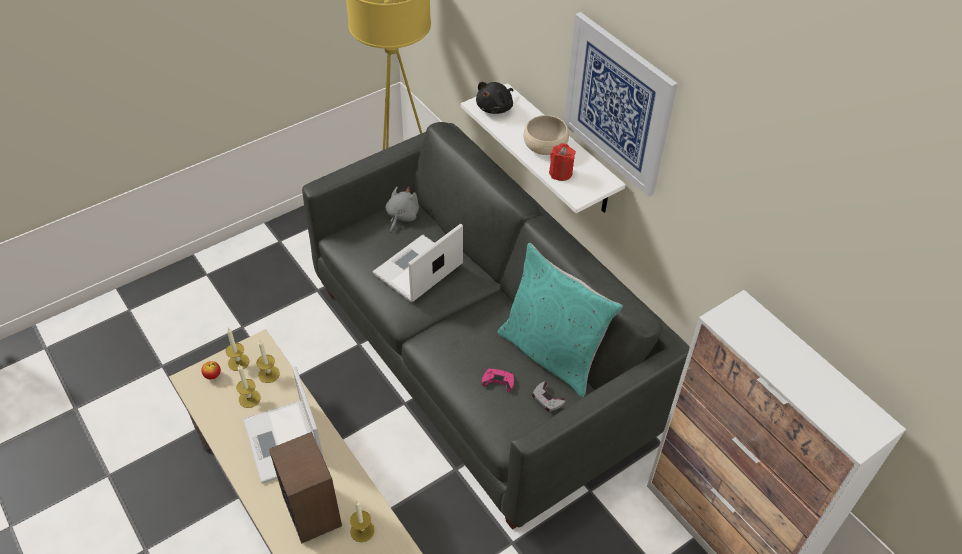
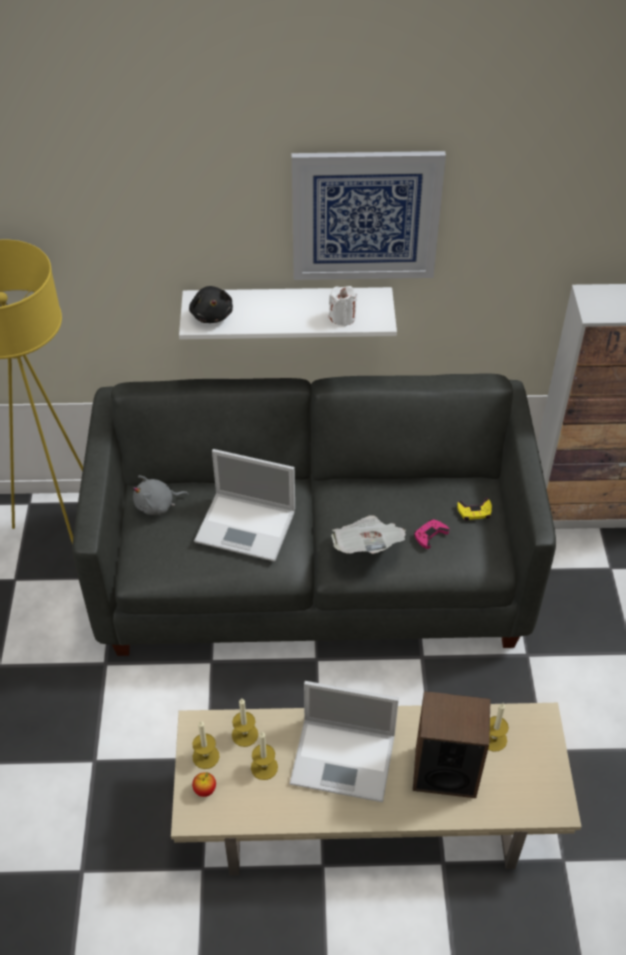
camera: 55 degrees left, 0 degrees up
laptop [373,224,463,302] -> laptop turned 60 degrees counterclockwise [194,449,295,562]
grey plush toy [385,187,419,232] -> grey plush toy turned 75 degrees counterclockwise [133,475,189,515]
turquoise pillow [497,243,623,398] -> none
beige bowl [523,115,569,155] -> none
grey game controller [532,381,565,411] -> yellow game controller [457,499,492,520]
red candle [549,143,576,181] -> white candle [329,286,357,326]
none -> newspaper [332,515,406,554]

